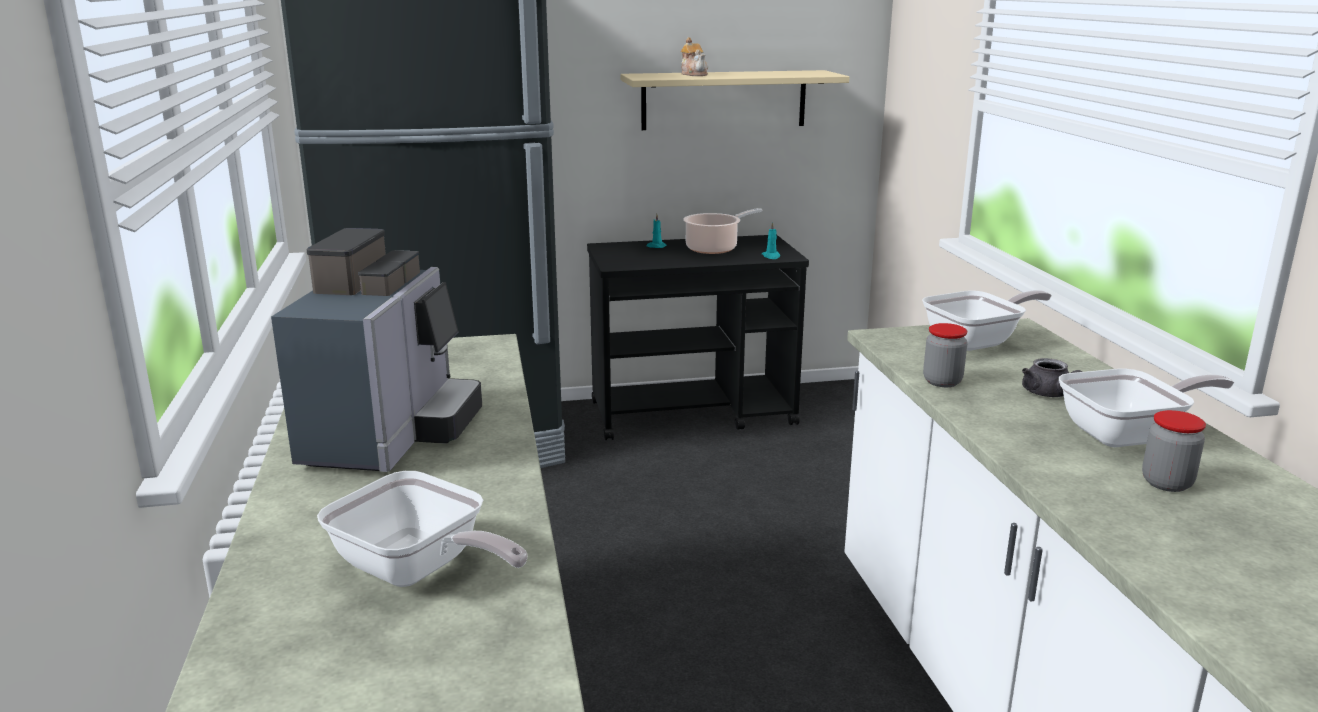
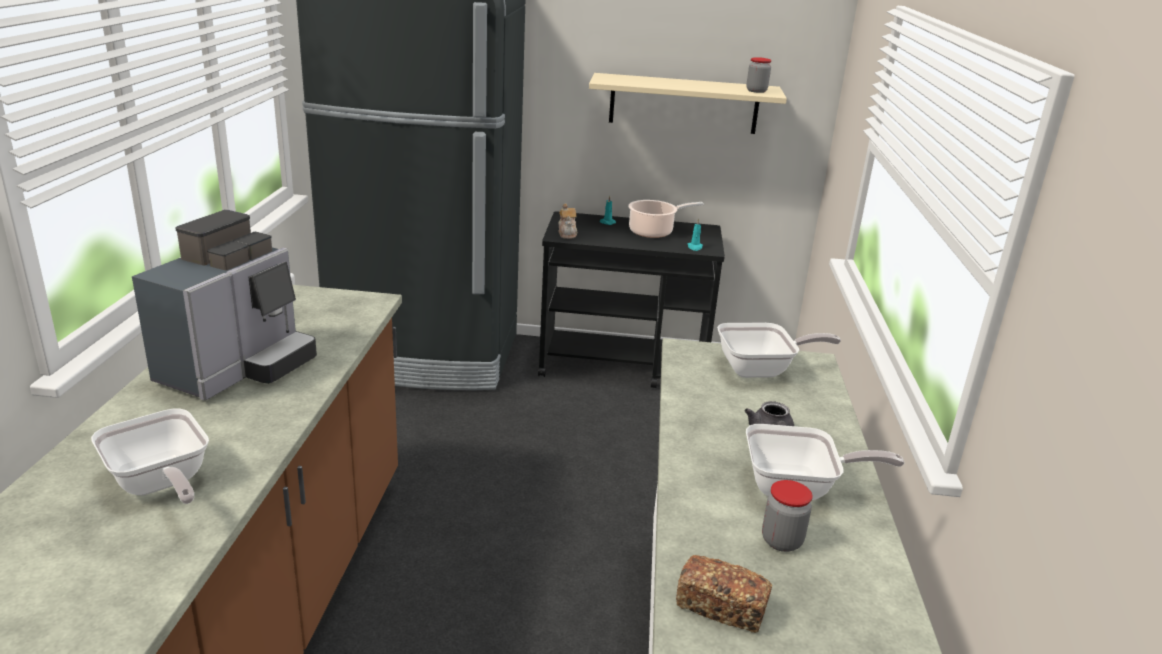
camera: 15 degrees right, 5 degrees up
teapot [681,37,708,76] -> teapot moved to [558,203,578,239]
jar [923,323,968,387] -> jar moved to [746,57,771,93]
none -> bread [676,555,772,633]

